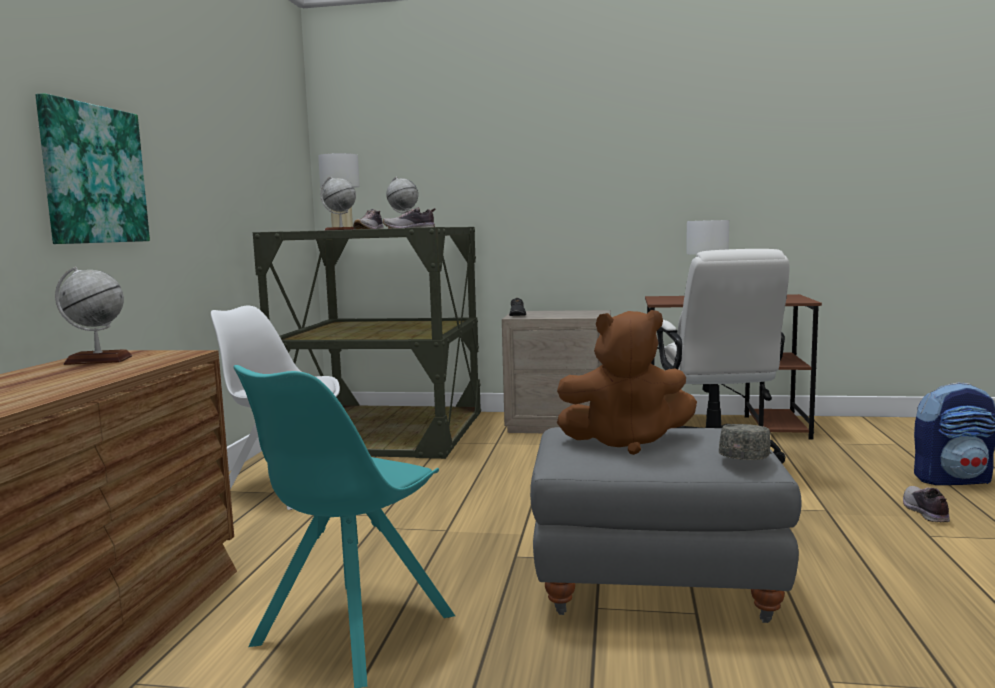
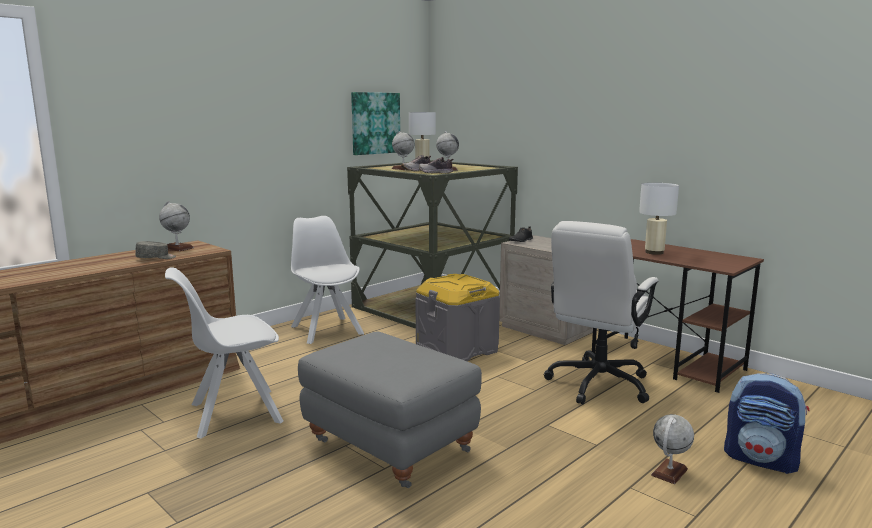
camera: 35 degrees right, 5 degrees up
picture [35,93,150,244] -> picture moved to [351,92,400,155]
turquoise chair [234,365,455,688] -> white chair [165,267,283,439]
brown plush toy [557,310,697,455] -> none
grey cap [719,424,772,460] -> grey cap moved to [135,241,176,259]
shoe [903,486,950,522] -> globe [651,414,694,484]
none -> grey storage box [415,274,500,361]

